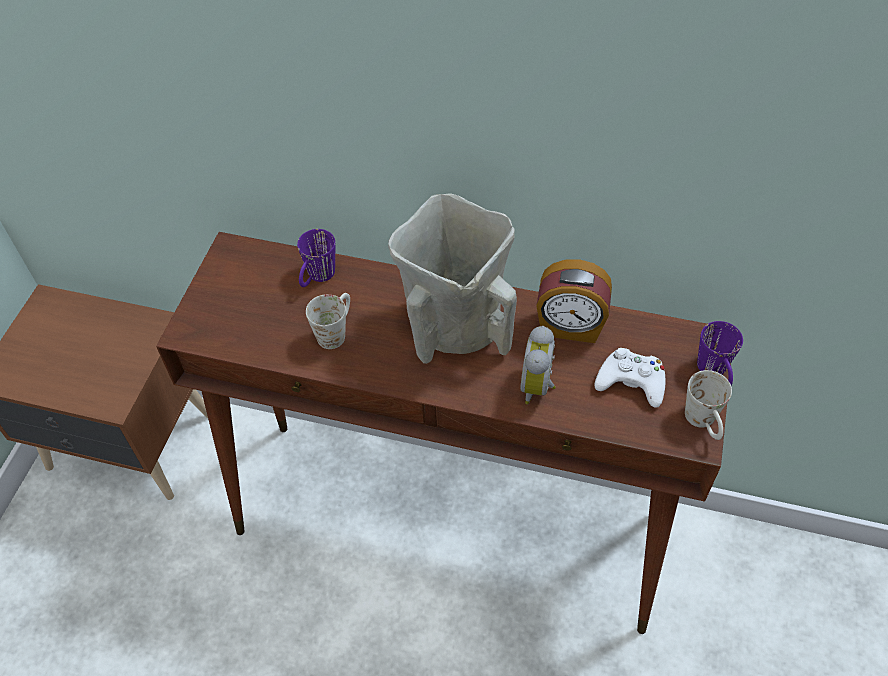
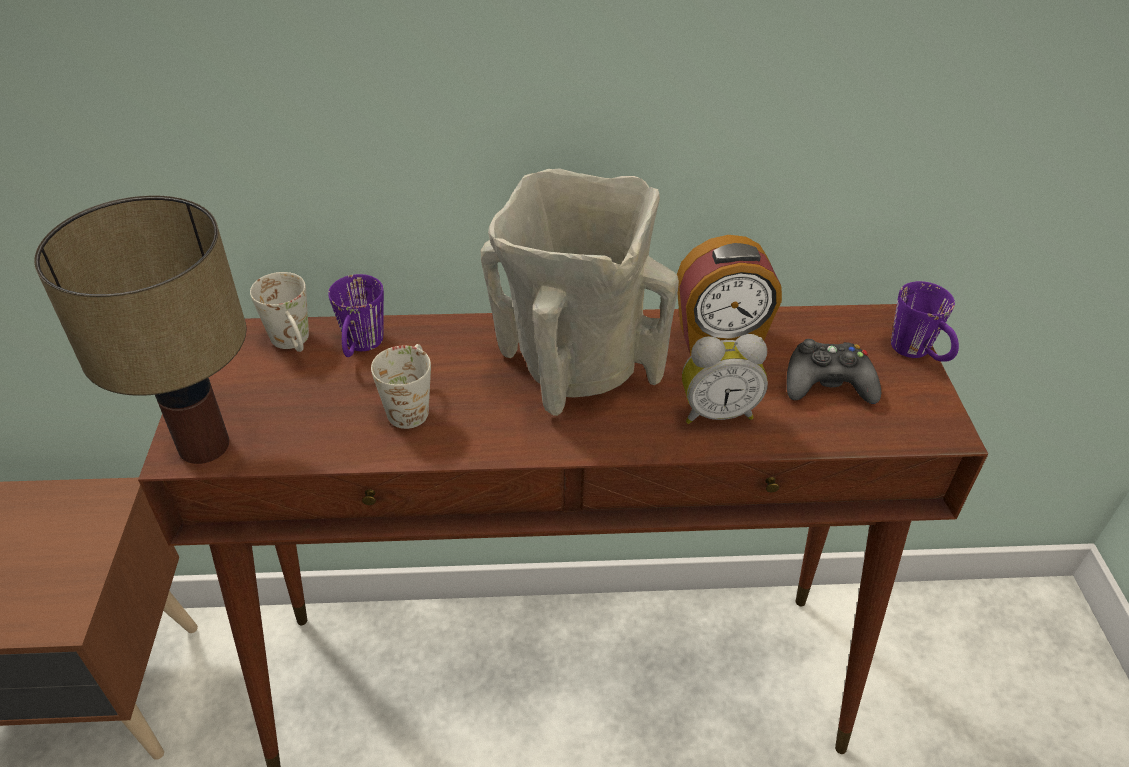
camera: 20 degrees left, 10 degrees down
alarm clock [521,326,556,404] -> alarm clock turned 90 degrees counterclockwise [682,334,768,424]
white game controller [595,348,665,408] -> black game controller [786,339,881,404]
white mug [685,370,732,440] -> white mug moved to [250,272,309,352]
none -> table lamp [34,196,246,464]

